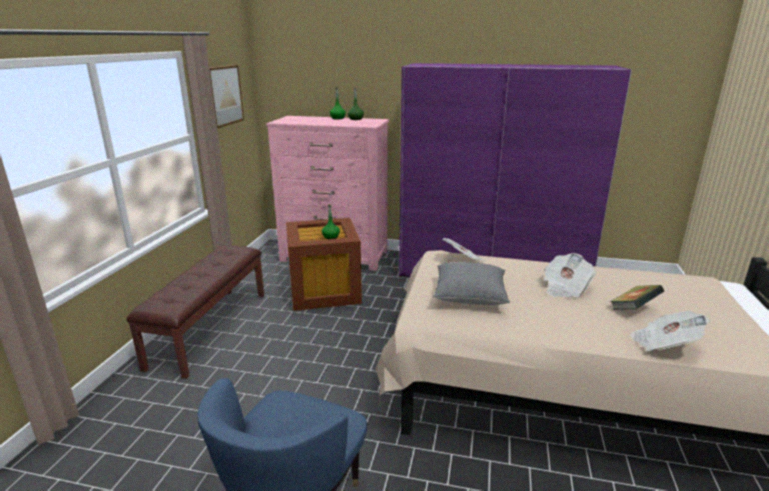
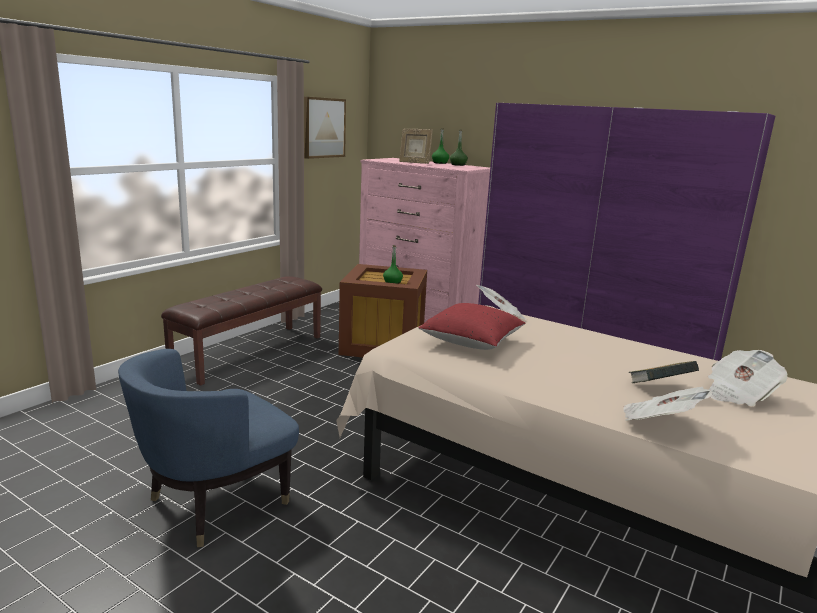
camera: 20 degrees right, 5 degrees down
grey pillow [433,262,510,305] -> red pillow [418,303,526,350]
newspaper [544,253,596,298] -> newspaper moved to [708,350,788,406]
none -> picture frame [399,129,433,164]

